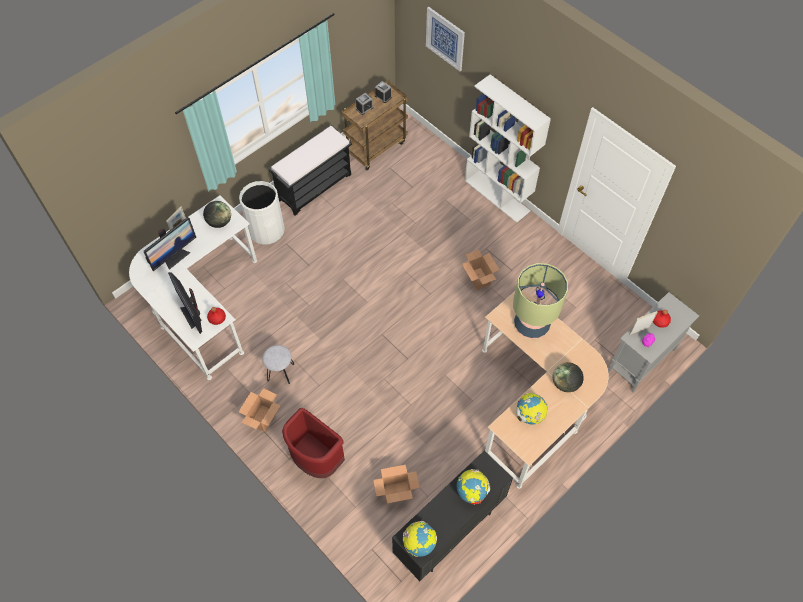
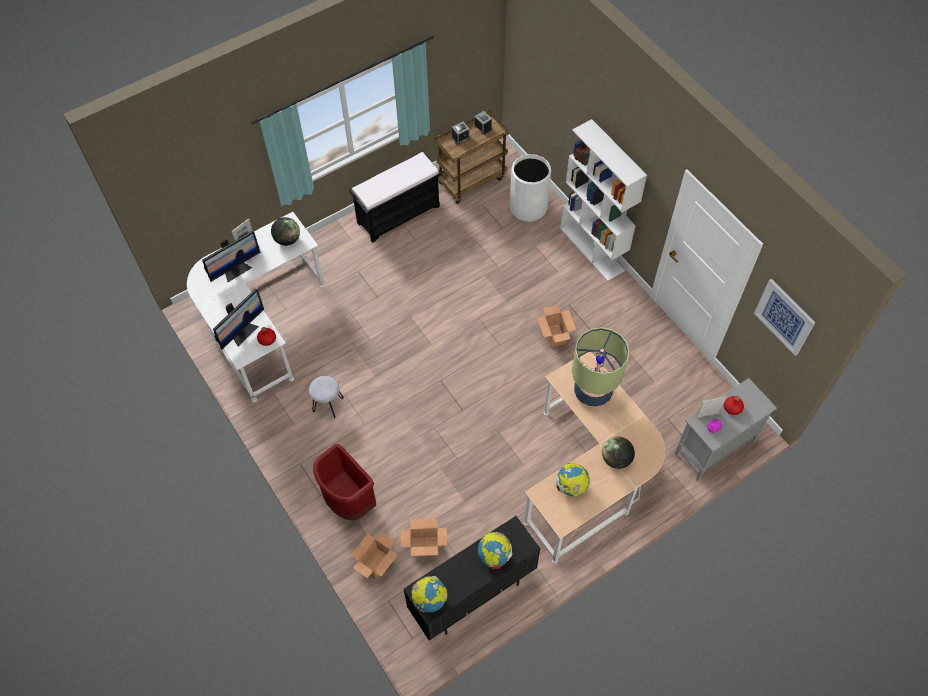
camera: 10 degrees right, 0 degrees up
monitor [168,272,202,334] -> monitor turned 120 degrees counterclockwise [213,289,264,350]
white trash can [239,181,285,245] -> white trash can moved to [510,154,551,222]
cardboard box [239,388,281,432] -> cardboard box moved to [351,532,397,579]
picture [426,7,465,71] -> picture moved to [754,279,816,356]

